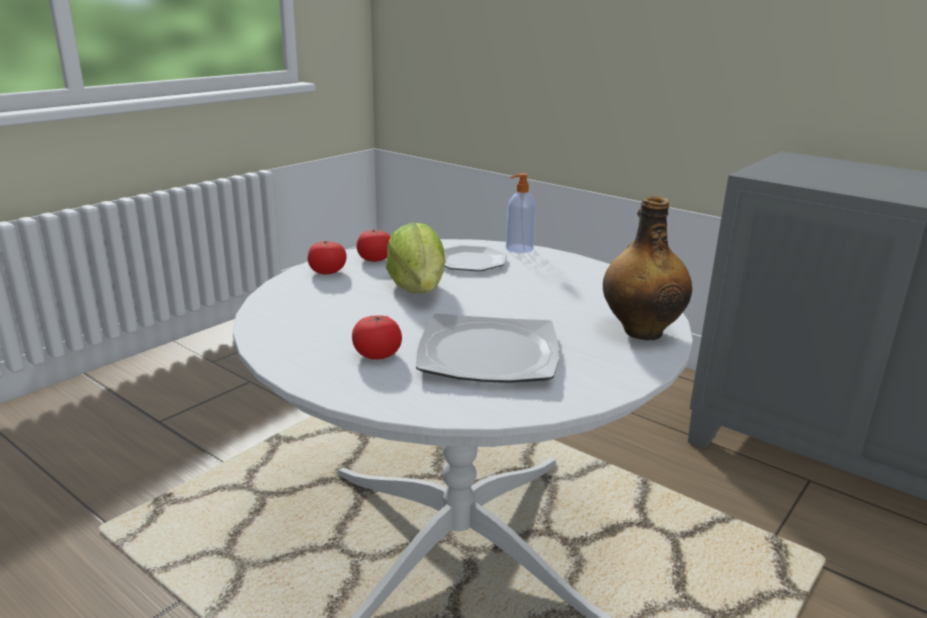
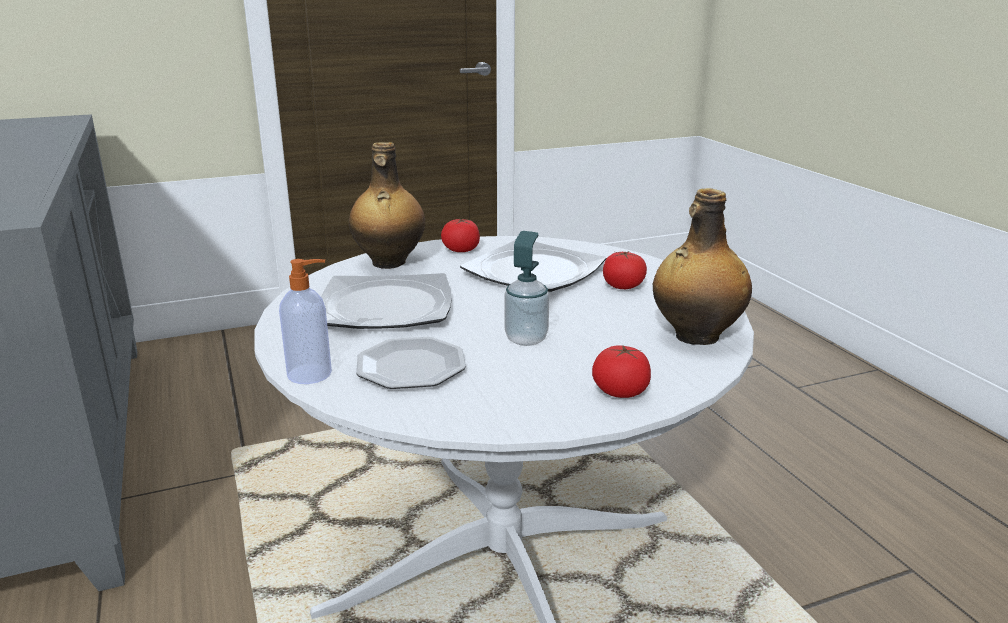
camera: 150 degrees left, 0 degrees up
tomato [357,229,391,262] -> tomato moved to [441,219,480,252]
lettuce [386,222,446,293] -> soap dispenser [504,231,549,346]
none -> plate [321,273,452,329]
none -> bottle [652,188,752,345]

